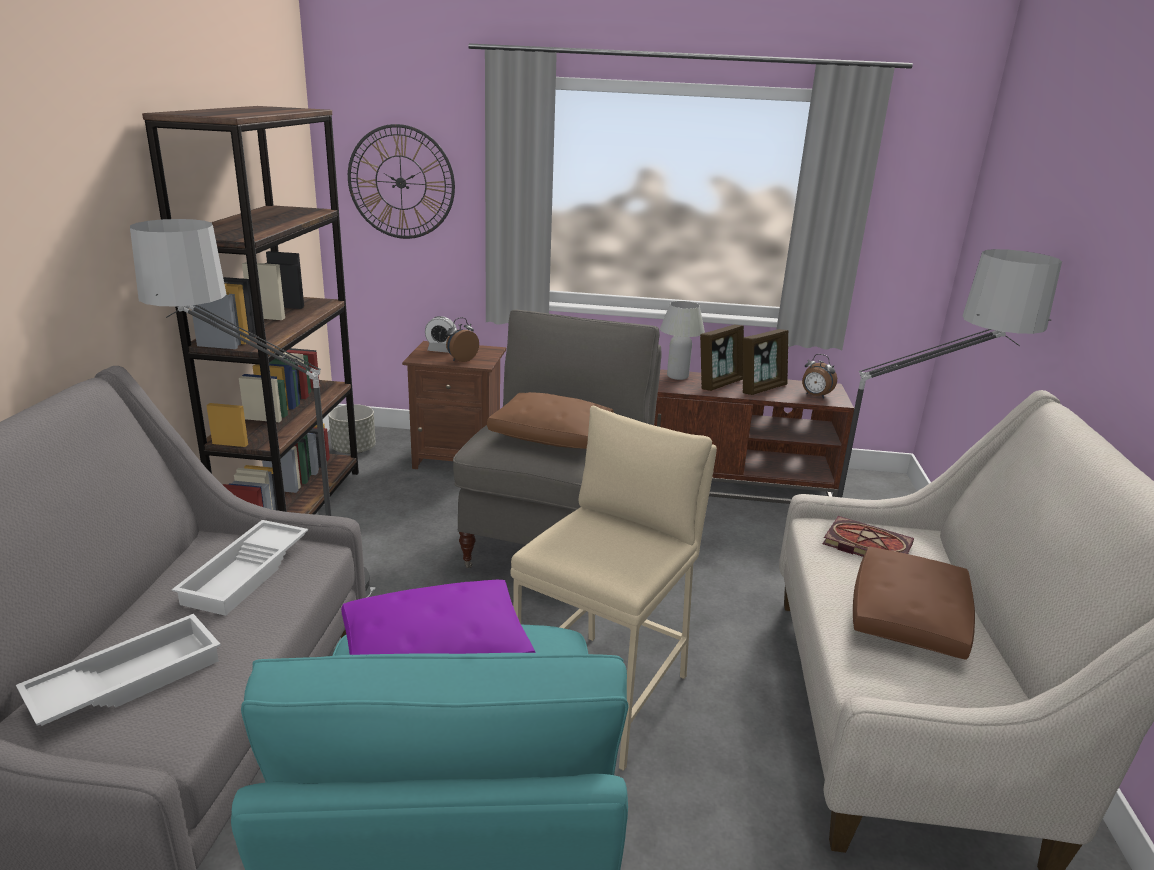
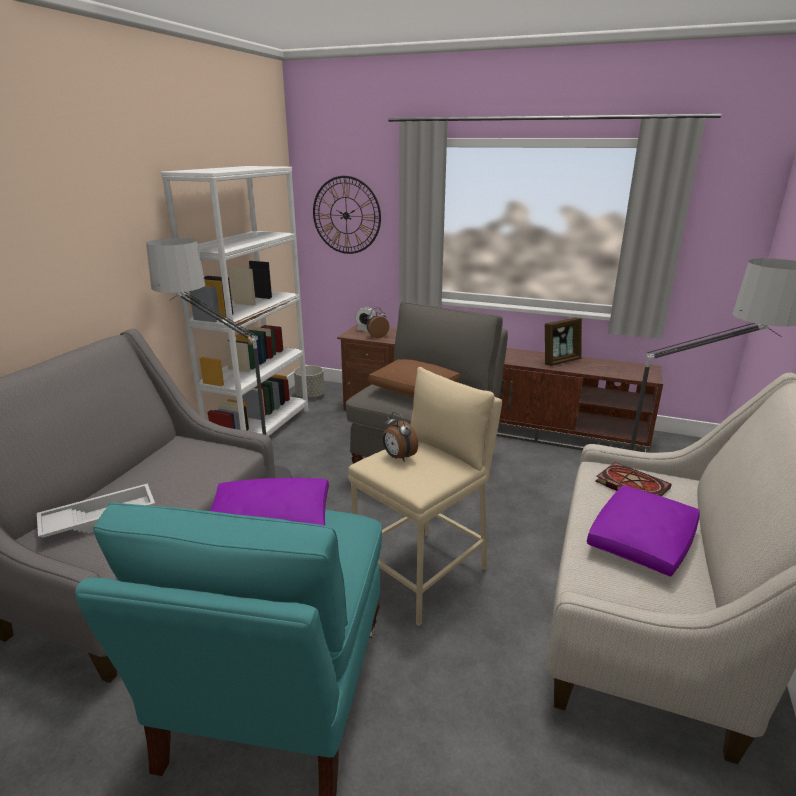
camera: 15 degrees right, 0 degrees up
brown bookcase [142,106,359,514] -> white bookcase [161,166,308,436]
white tray [172,520,308,616] -> none
white table lamp [660,301,705,380] -> none
picture frame [743,329,788,395] -> none
alarm clock [802,354,837,399] -> alarm clock moved to [383,412,418,462]
brown pillow [853,546,975,660] -> purple pillow [587,485,700,577]

